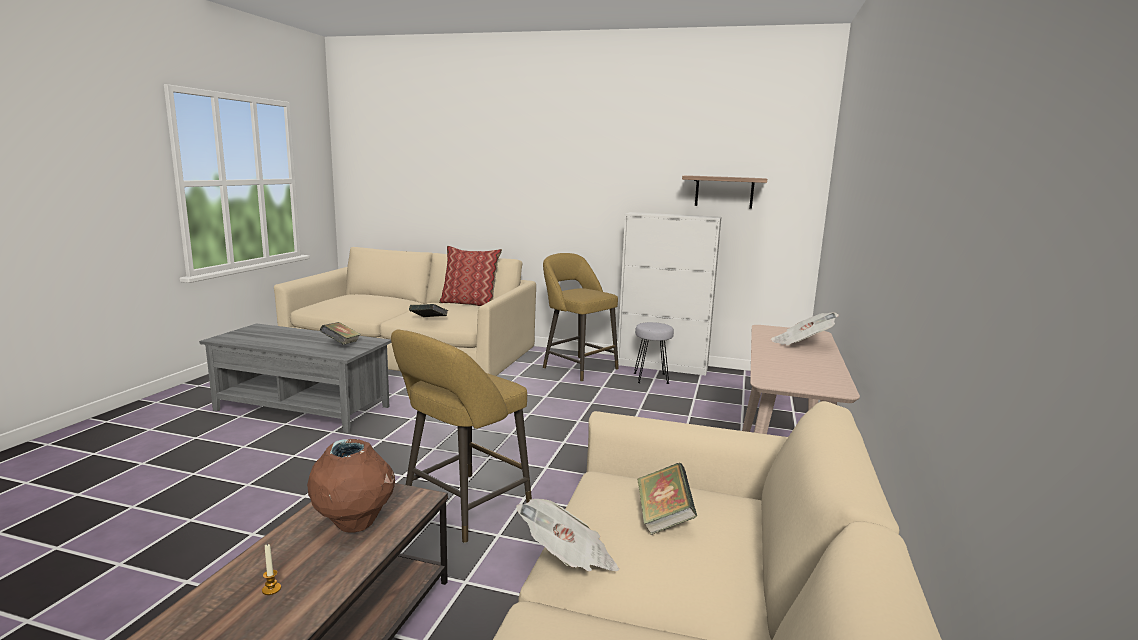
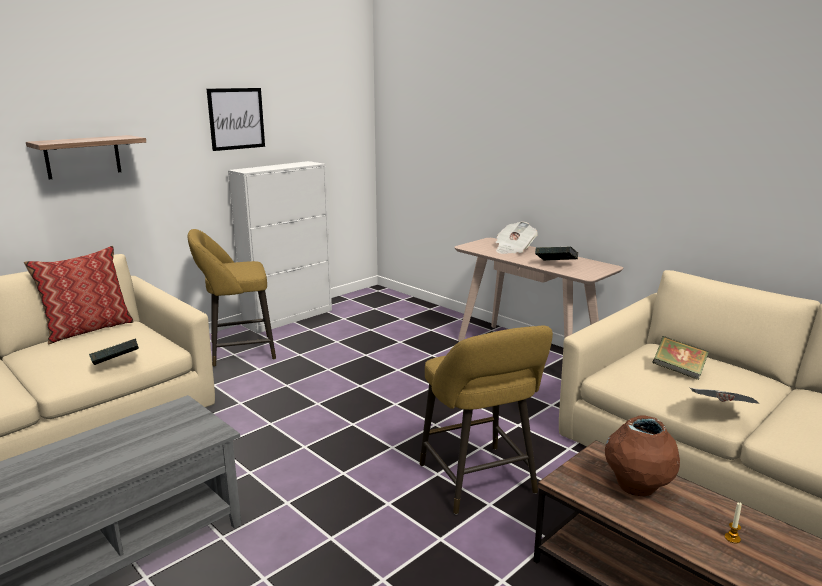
camera: 60 degrees left, 5 degrees up
book [319,322,361,345] -> book moved to [535,247,578,261]
grey stool [634,322,674,384] -> none
shelf [682,175,767,209] -> shelf moved to [26,135,146,179]
none -> picture [207,88,265,151]

